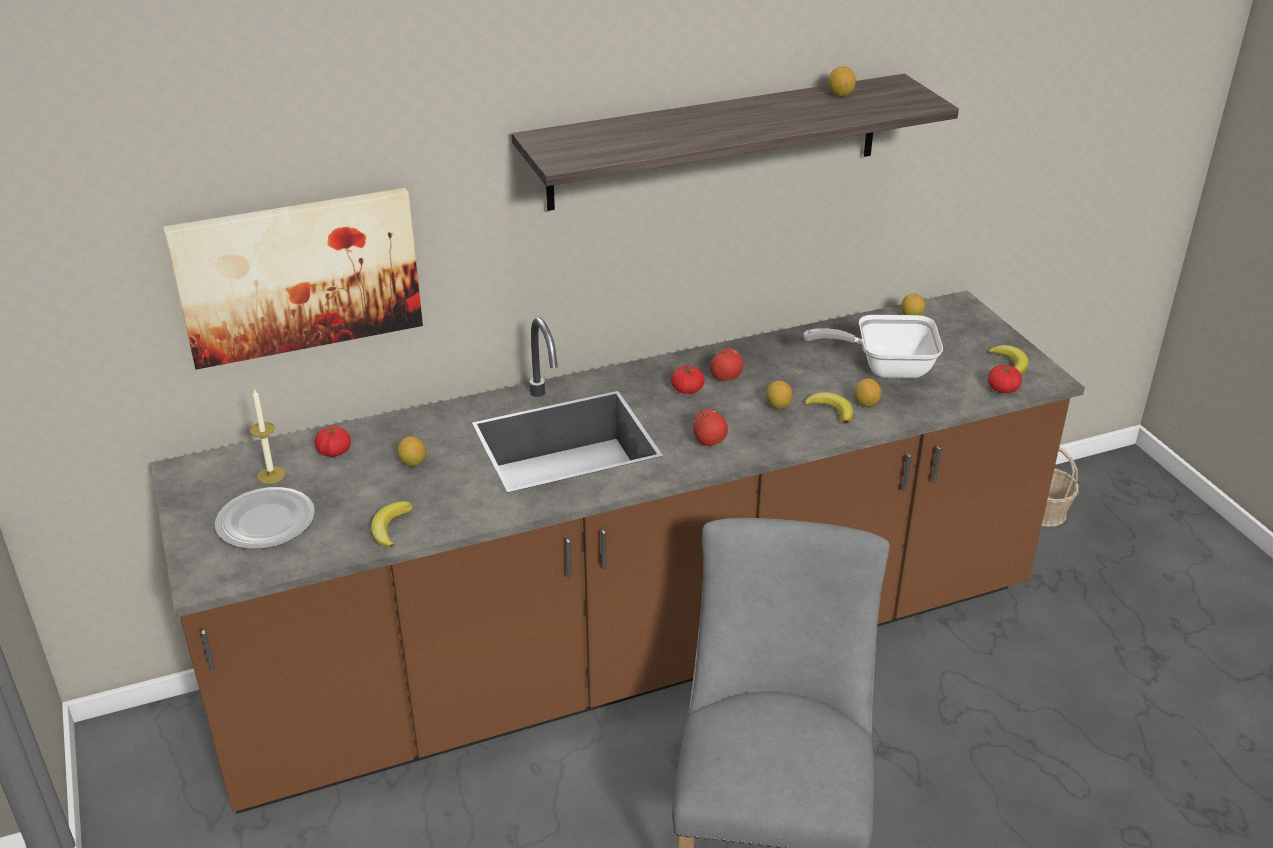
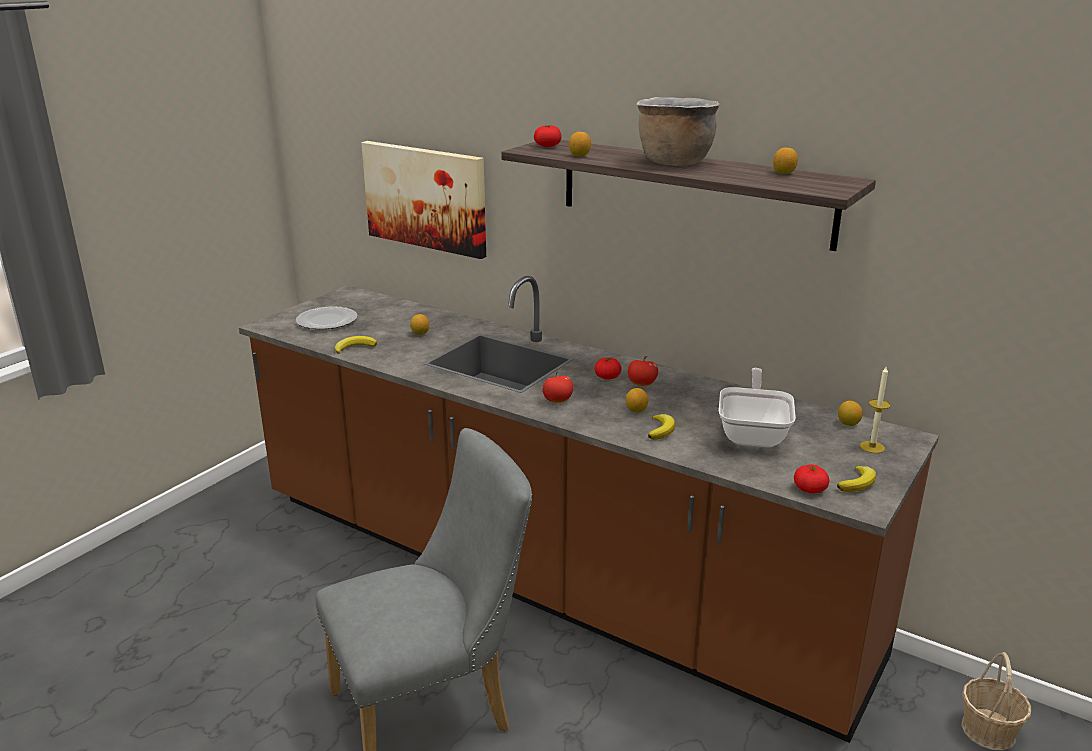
camera: 55 degrees right, 10 degrees down
candle [250,389,285,484] -> candle moved to [860,367,891,453]
tomato [314,426,351,457] -> tomato moved to [534,125,561,147]
frying pan [803,315,943,378] -> frying pan turned 45 degrees clockwise [719,368,796,447]
lemon [855,378,881,407] -> lemon moved to [569,132,591,157]
none -> brown cooking pot [637,97,720,166]

